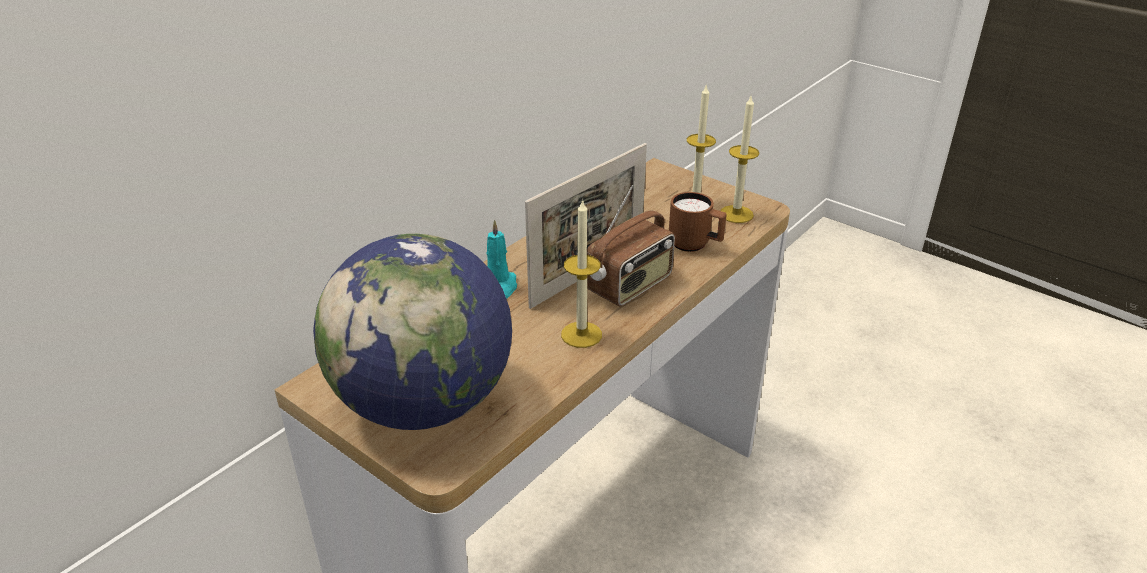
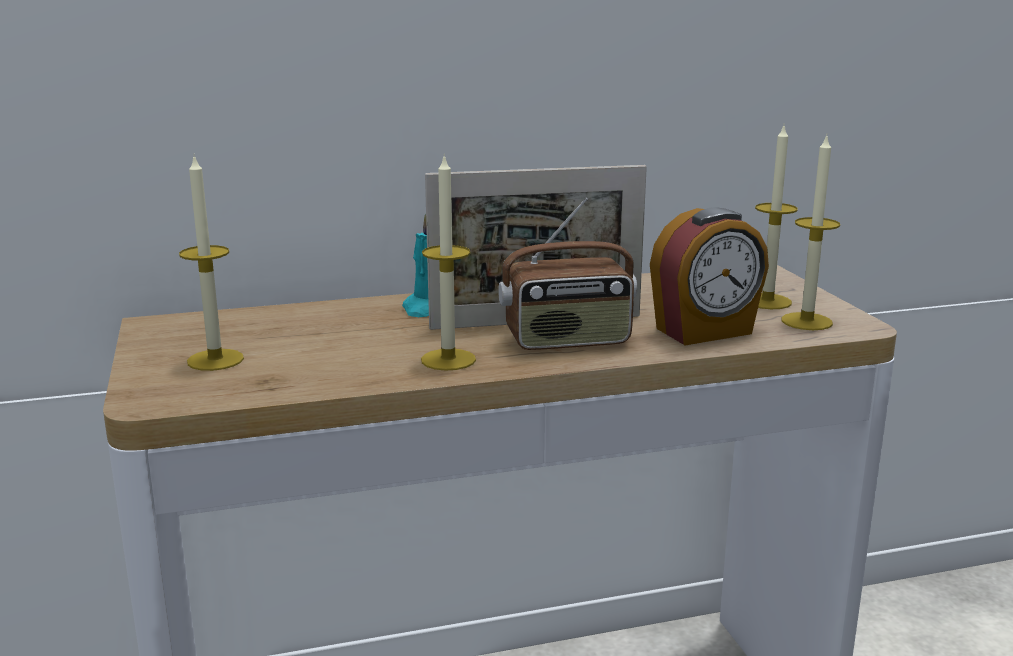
camera: 35 degrees right, 15 degrees down
globe [313,234,512,430] -> candle [179,155,244,371]
brown mug [669,192,727,252] -> alarm clock [650,207,769,345]

